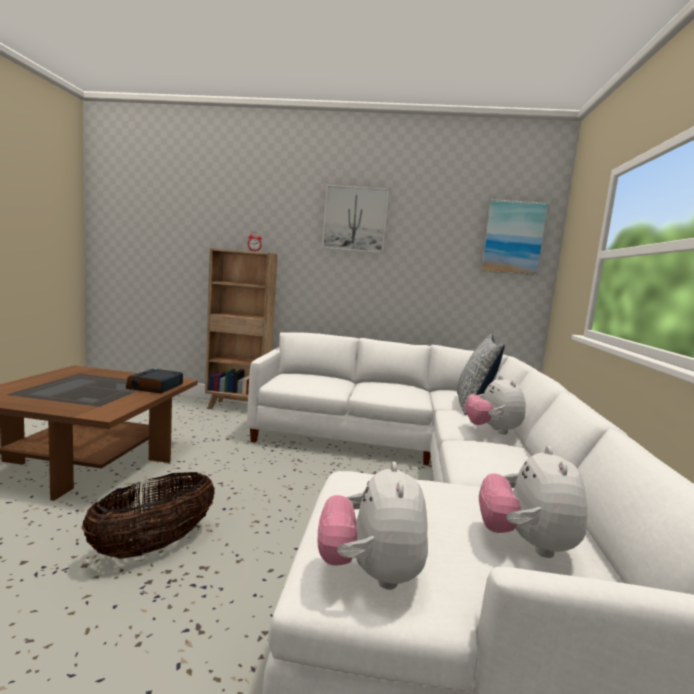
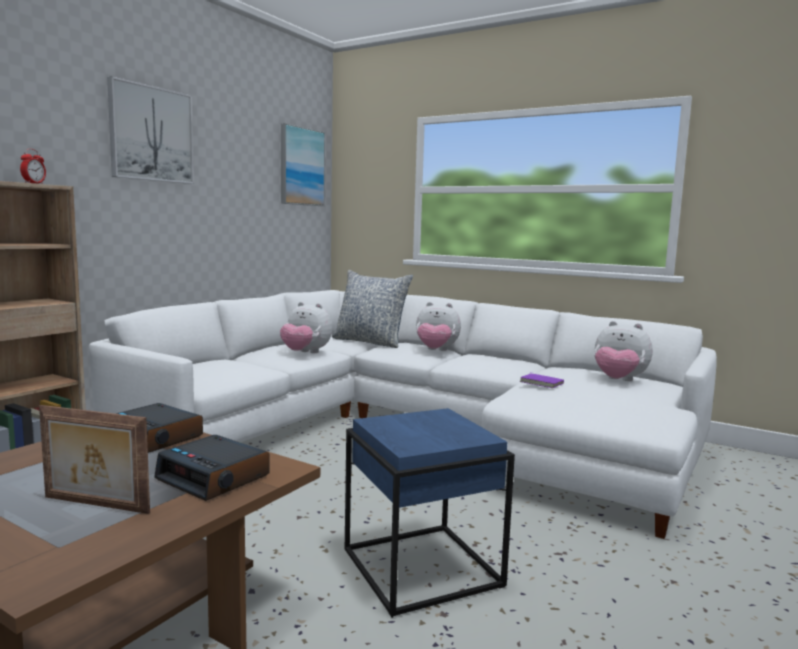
camera: 65 degrees left, 0 degrees up
basket [82,472,215,559] -> blue side table [345,408,515,618]
plush toy [318,462,428,590] -> plush toy moved to [280,302,332,353]
none -> picture frame [39,405,150,514]
none -> alarm clock [154,435,269,501]
none -> purple book [520,372,564,388]

